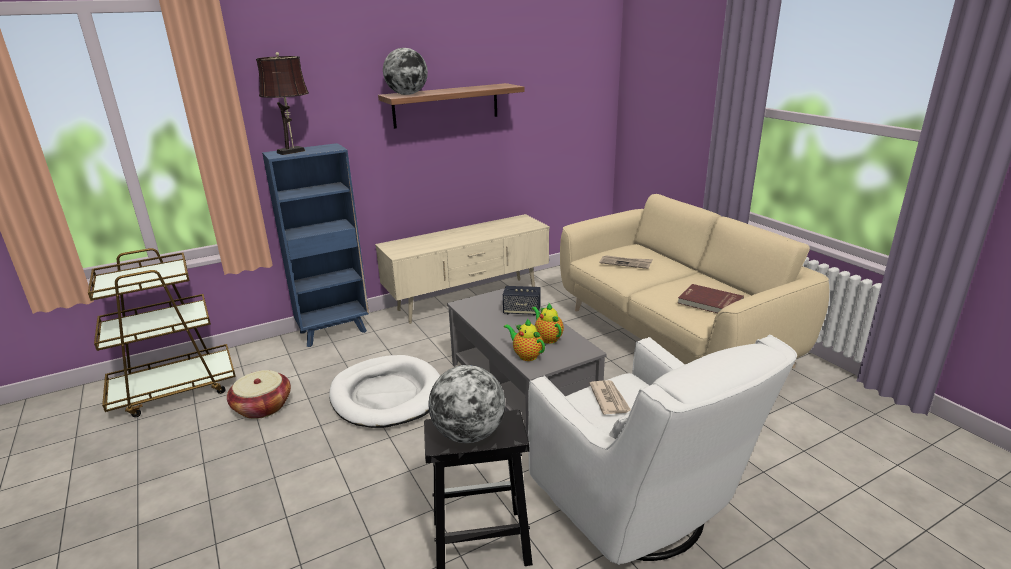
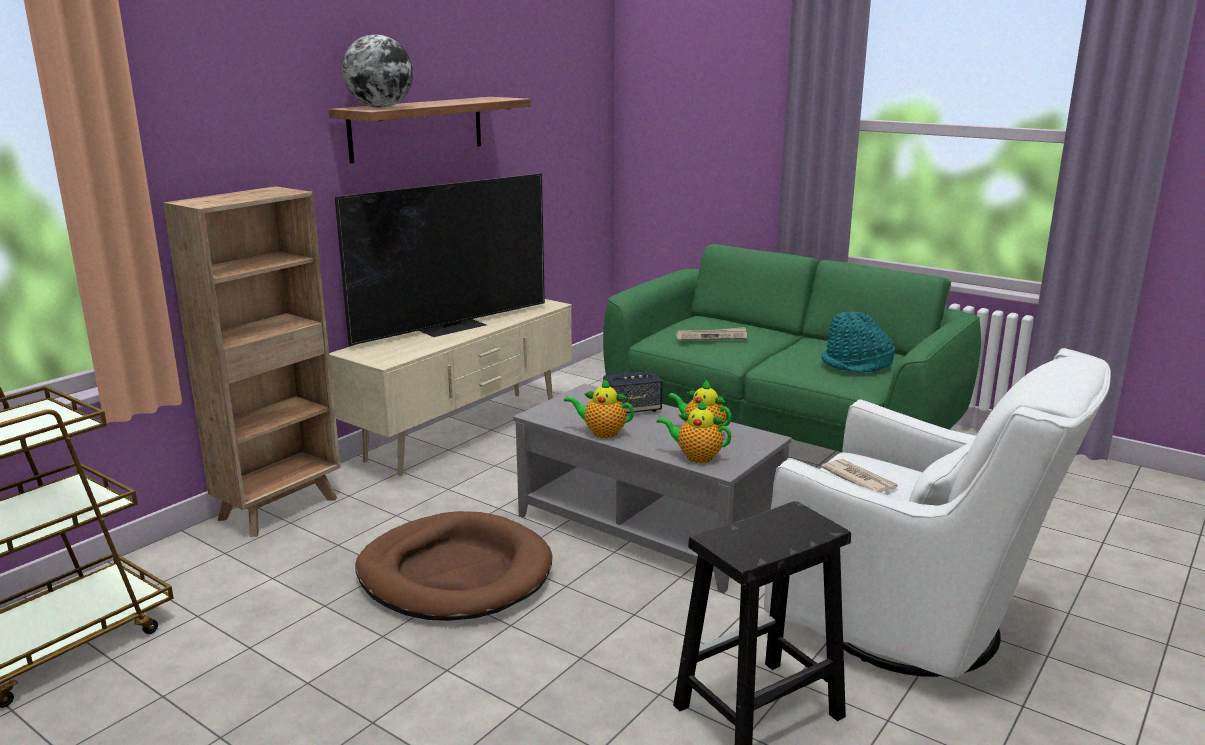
camera: 25 degrees left, 5 degrees down
basket [227,370,291,419] -> none
brown table lamp [256,52,309,155] -> none
blue bookcase [262,143,369,347] -> brown bookcase [163,186,341,537]
white dog bed [329,355,440,428] -> brown dog bed [355,511,552,621]
globe [429,365,505,443] -> none
beige sofa [560,194,829,368] -> green sofa [603,244,981,452]
red book [678,284,744,313] -> turquoise hat [821,312,895,373]
none -> television [335,173,545,346]
none -> teapot [564,379,634,438]

